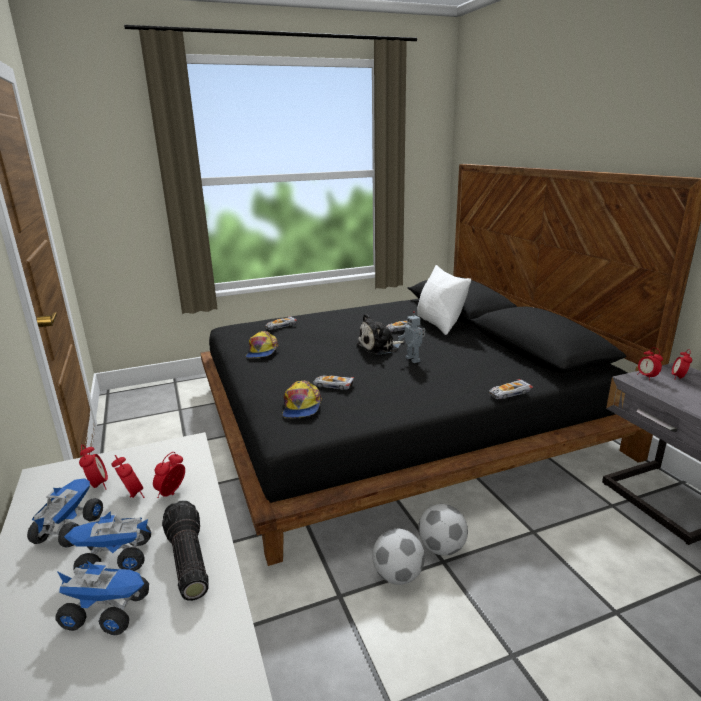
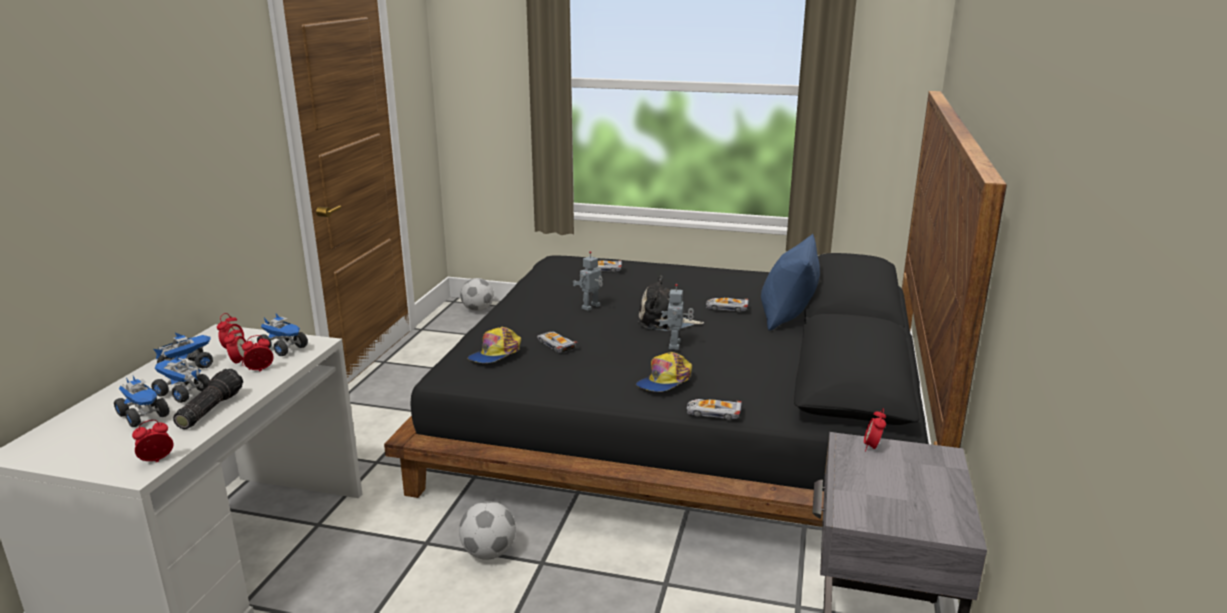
camera: 35 degrees right, 0 degrees up
cap [245,331,279,358] -> cap moved to [636,352,692,392]
white pillow [417,265,471,335] -> blue pillow [761,234,820,331]
football [418,504,468,556] -> football moved to [460,278,494,311]
alarm clock [671,349,692,380] -> alarm clock moved to [132,420,173,462]
none -> toy truck [257,313,308,356]
none -> toy robot [573,251,603,311]

